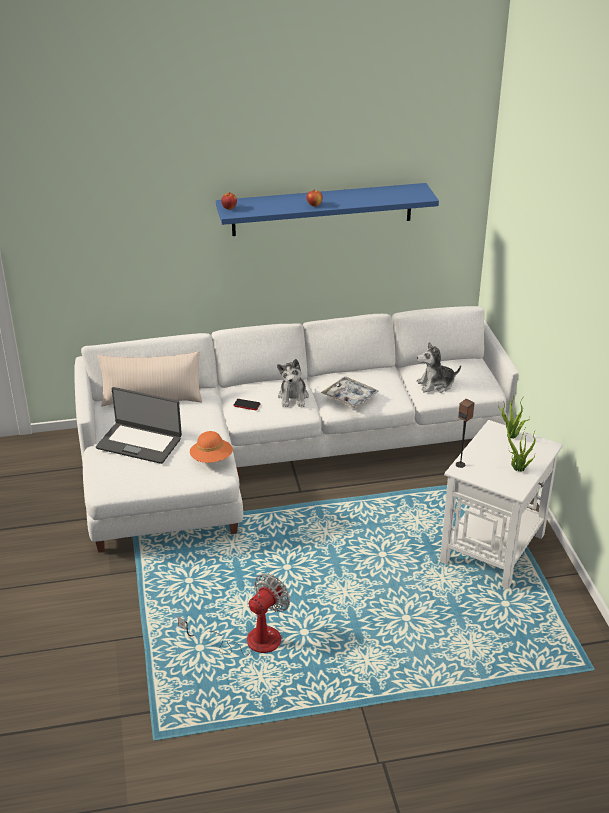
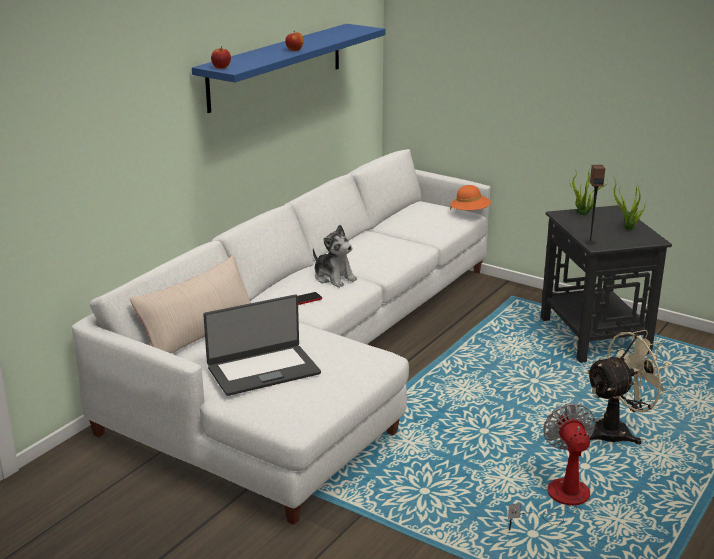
camera: 45 degrees left, 10 degrees down
orange hat [190,431,233,463] -> orange hat moved to [450,185,491,210]
tray [321,377,379,409] -> none
plush toy [417,342,461,393] -> none
white side table [440,420,563,589] -> black side table [541,205,672,363]
none -> beige fan [586,330,674,445]

